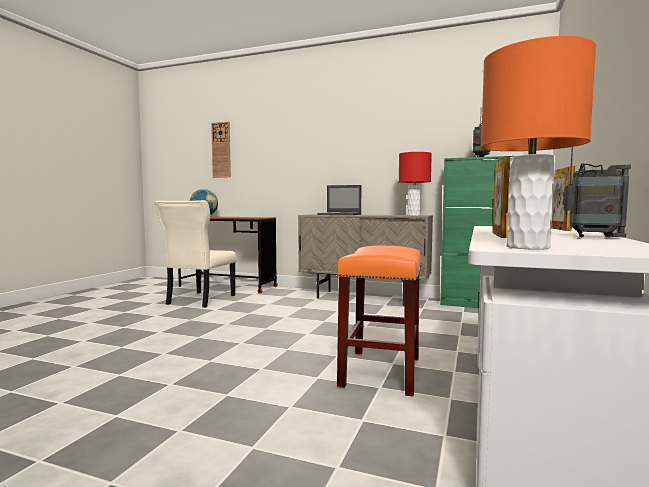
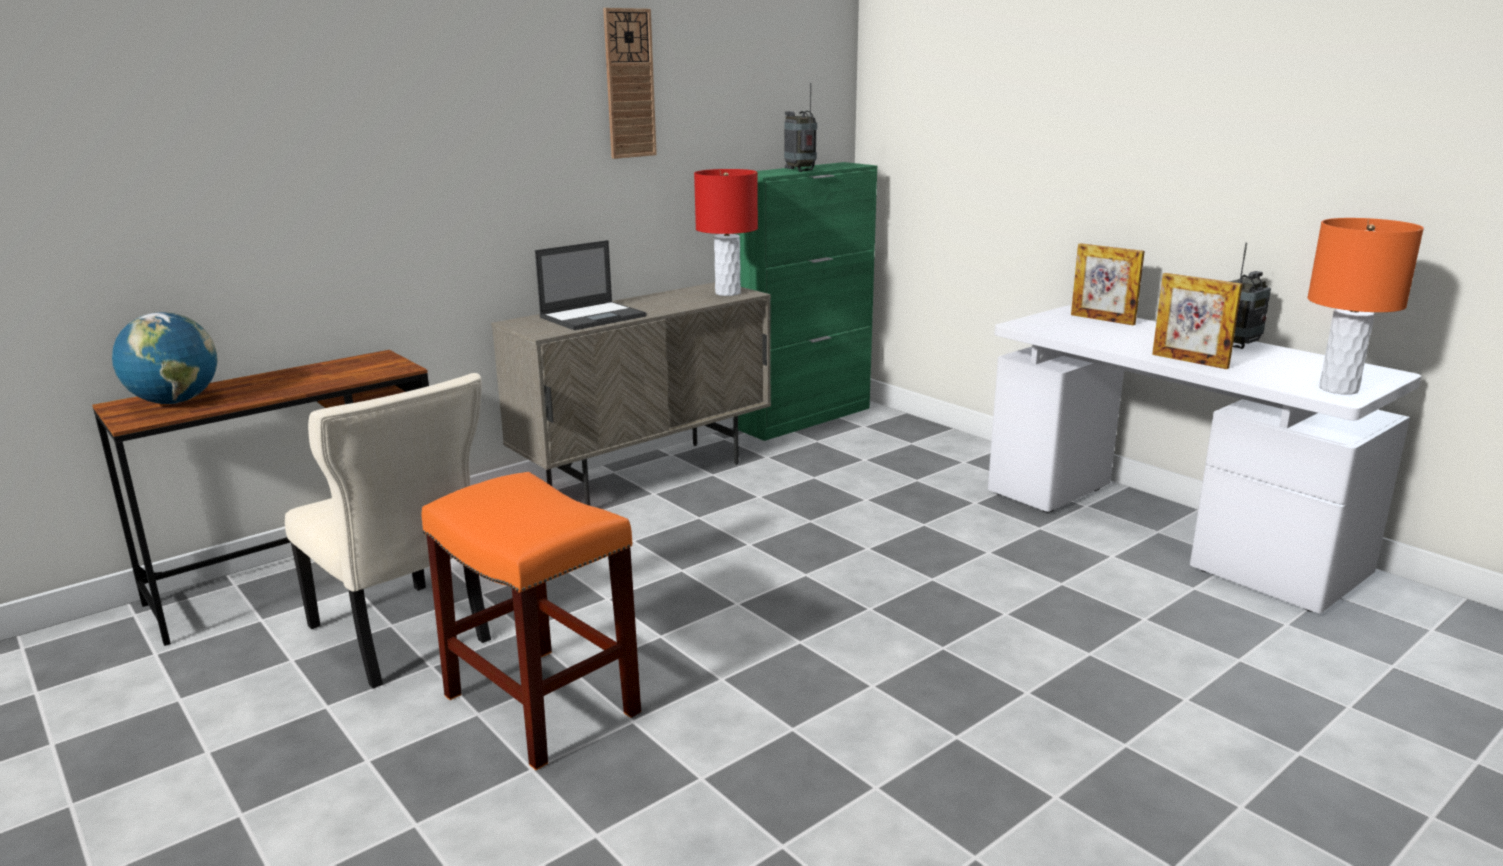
camera: 60 degrees left, 15 degrees up
wall clock [211,122,231,178] -> wall clock moved to [603,8,657,159]
orange stool [337,245,421,396] -> orange stool moved to [422,472,641,770]

